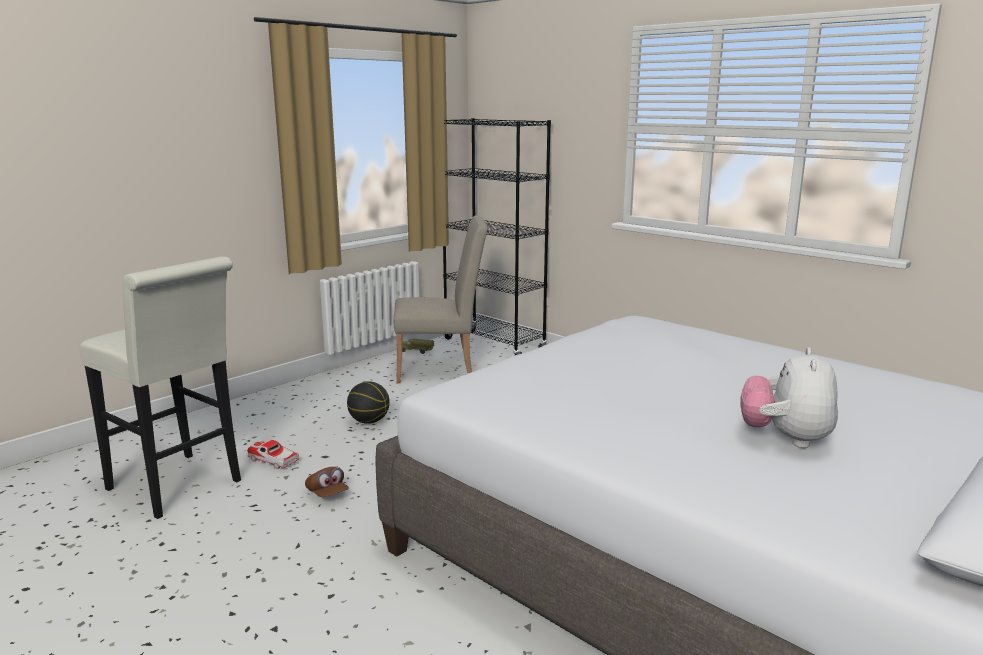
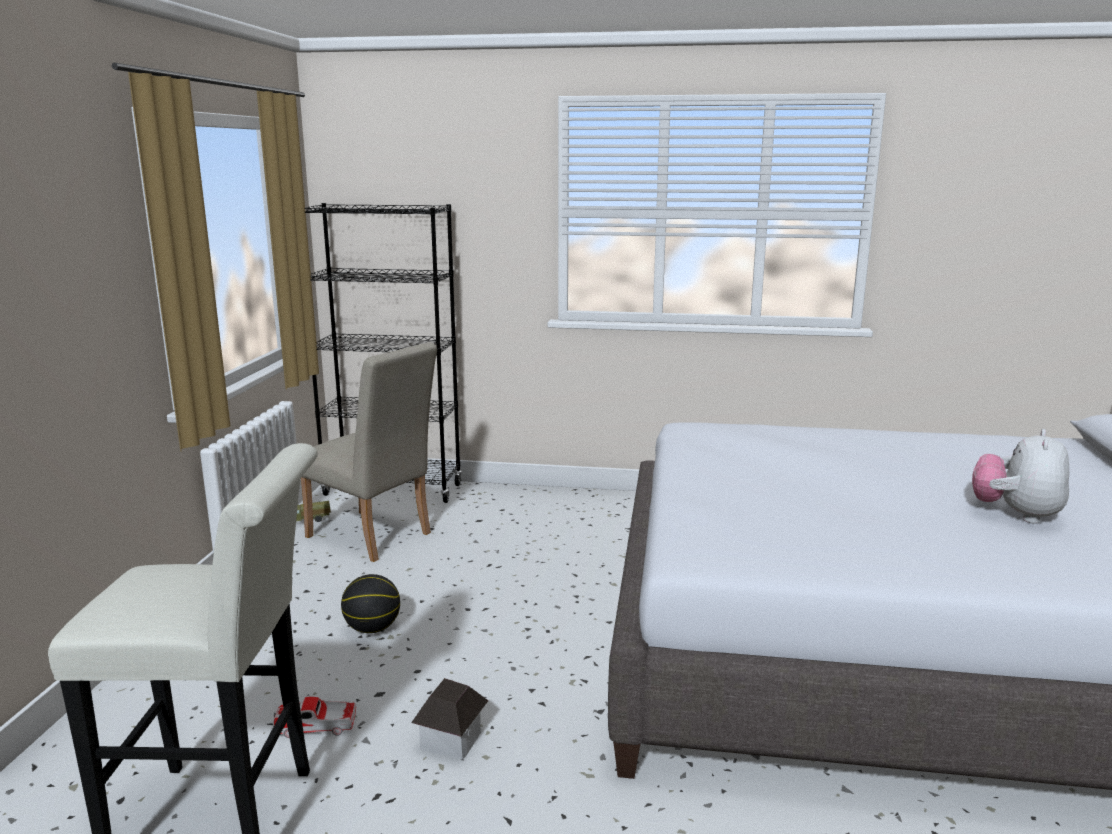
camera: 35 degrees left, 0 degrees up
brown cap [305,467,349,497] -> toy house [411,678,488,760]
beige chair [394,215,488,383] -> beige chair turned 75 degrees clockwise [301,342,437,562]
plush toy [740,347,838,448] -> plush toy turned 45 degrees clockwise [972,429,1069,524]

